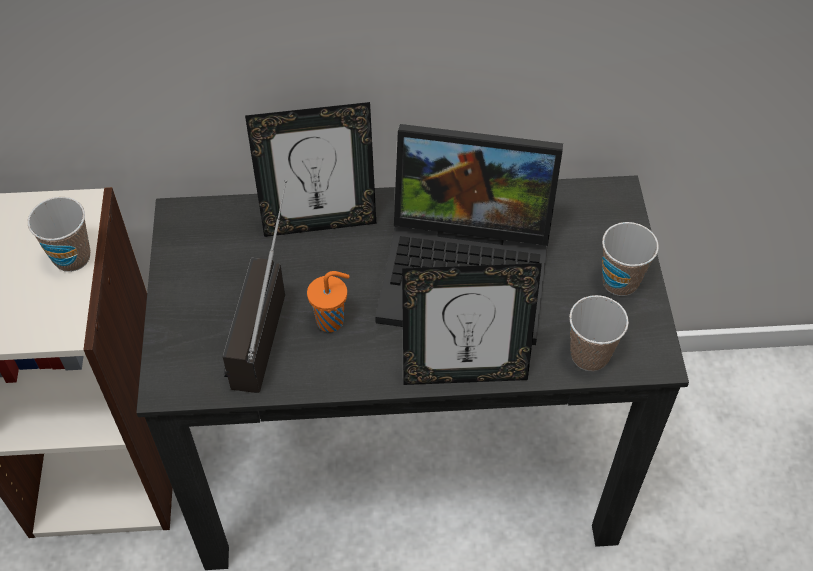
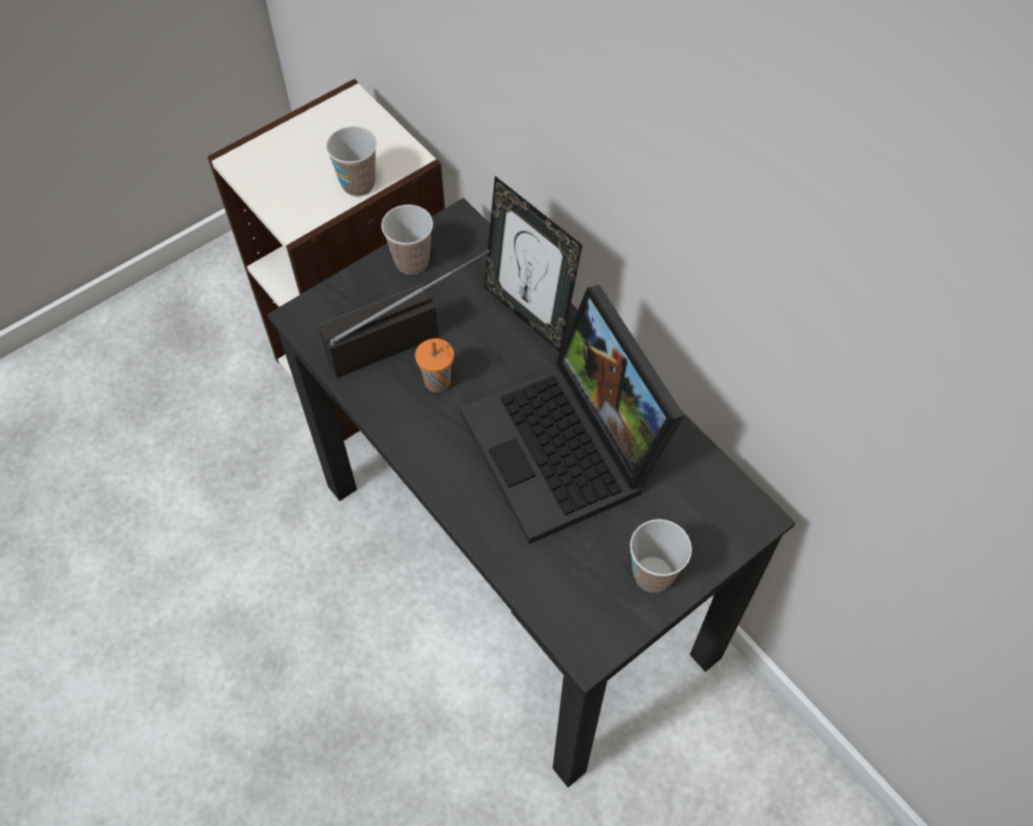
camera: 55 degrees right, 5 degrees up
picture frame [402,263,542,385] -> none
cup [569,295,629,371] -> cup moved to [381,205,433,275]

